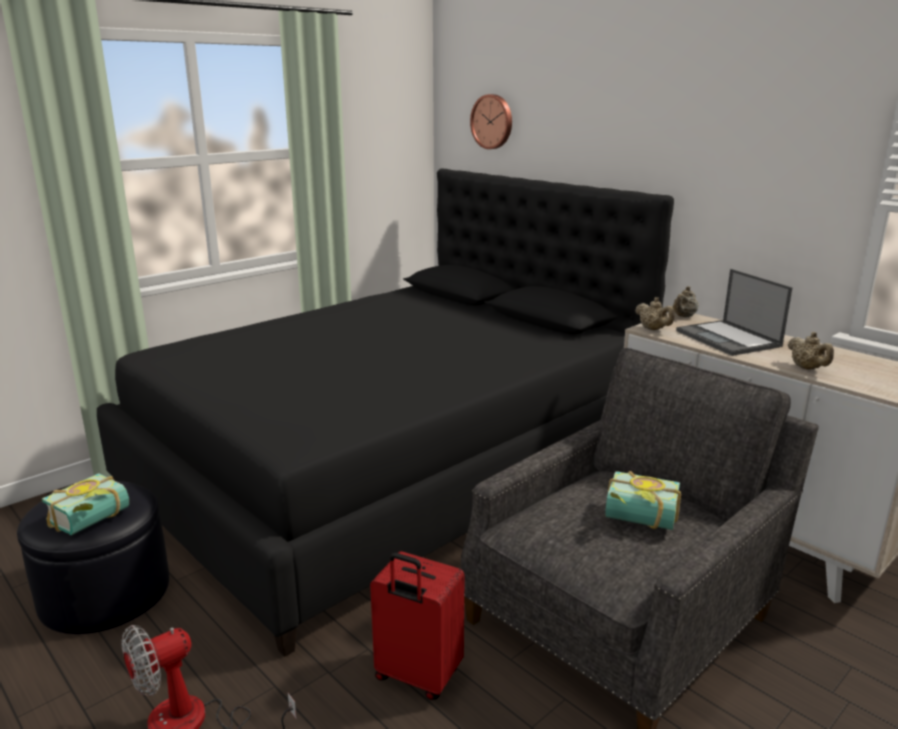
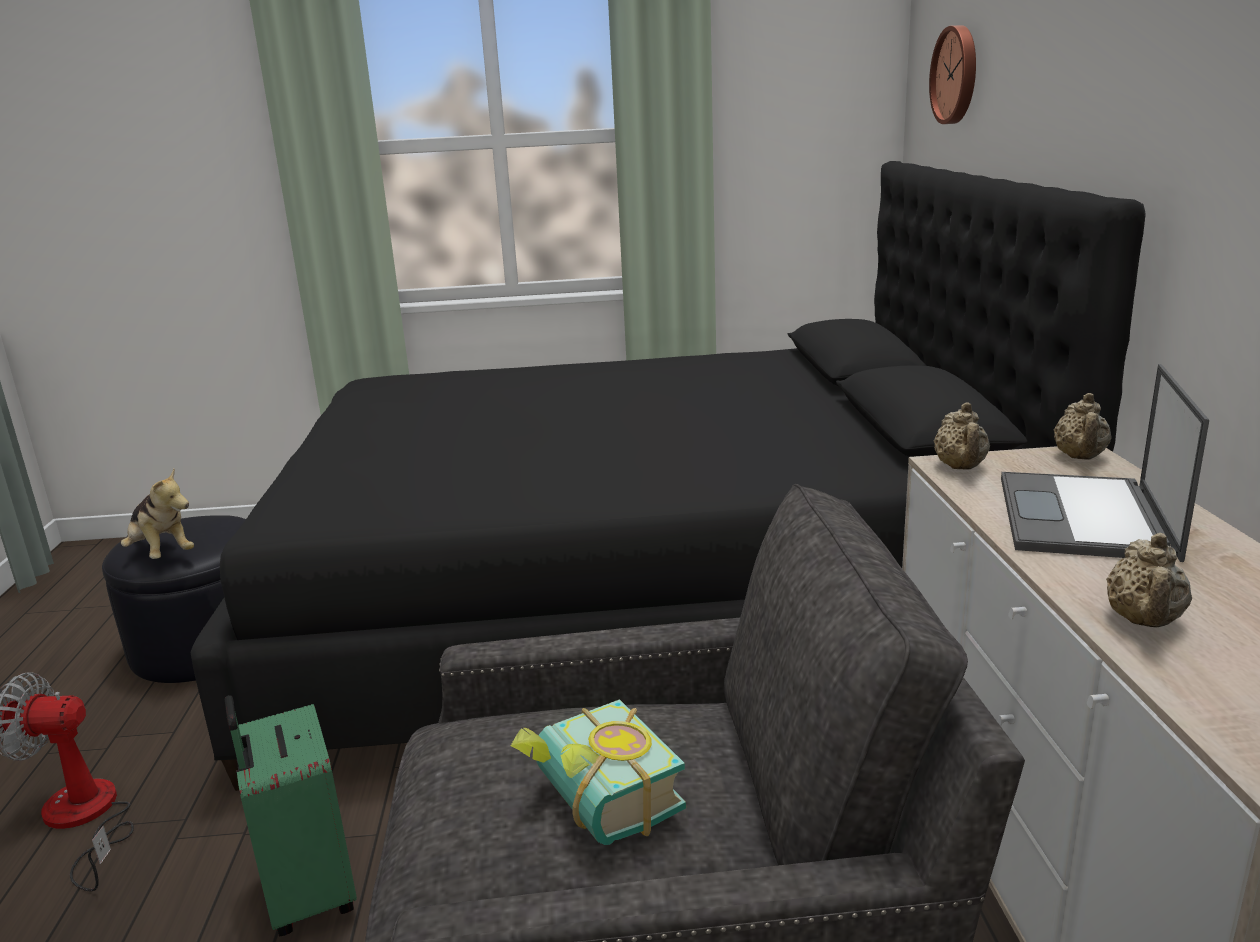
camera: 40 degrees right, 0 degrees up
book [42,473,129,535] -> plush toy [121,469,194,559]
red suitcase [370,551,465,700] -> green suitcase [225,695,357,936]
beige teapot [673,286,699,317] -> beige teapot turned 60 degrees counterclockwise [1054,393,1112,460]

